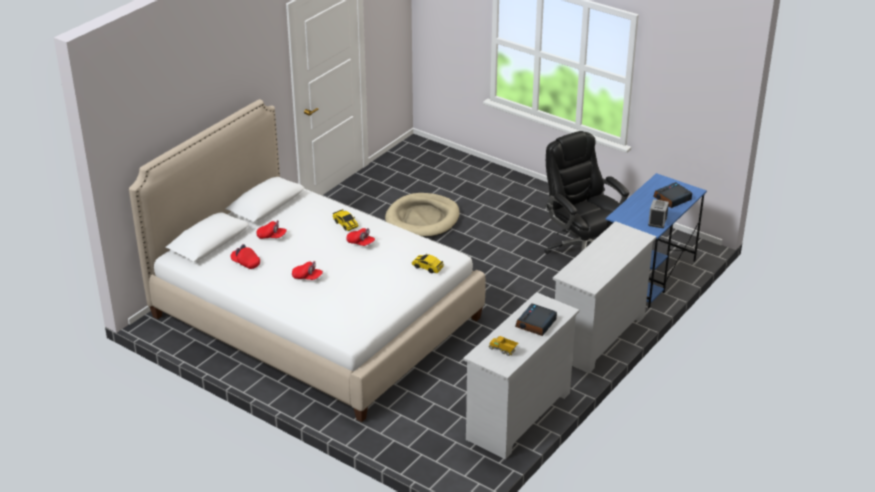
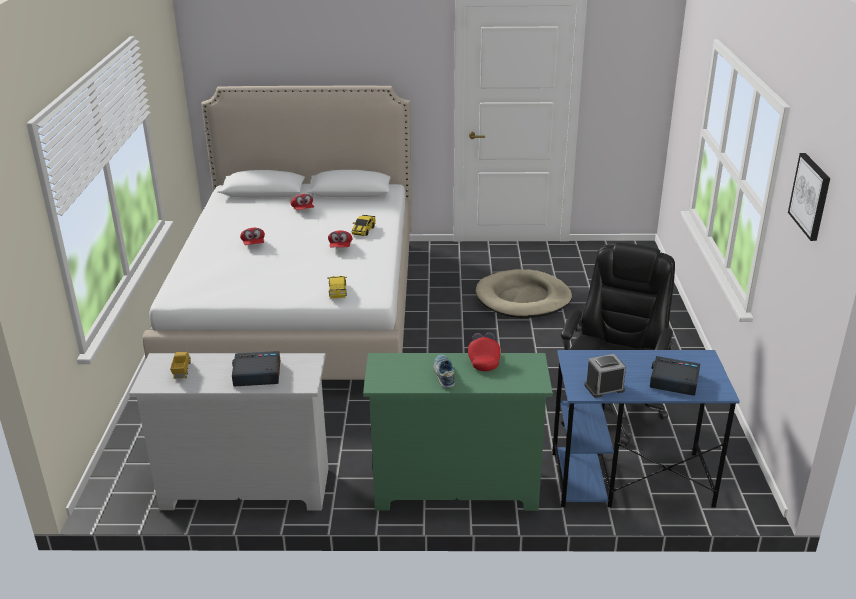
camera: 55 degrees right, 5 degrees down
red cap [231,244,260,269] -> red cap moved to [468,333,501,371]
white dresser [553,221,656,373] -> green dresser [363,353,553,511]
none -> shoe [433,354,455,388]
none -> picture [788,153,830,241]

